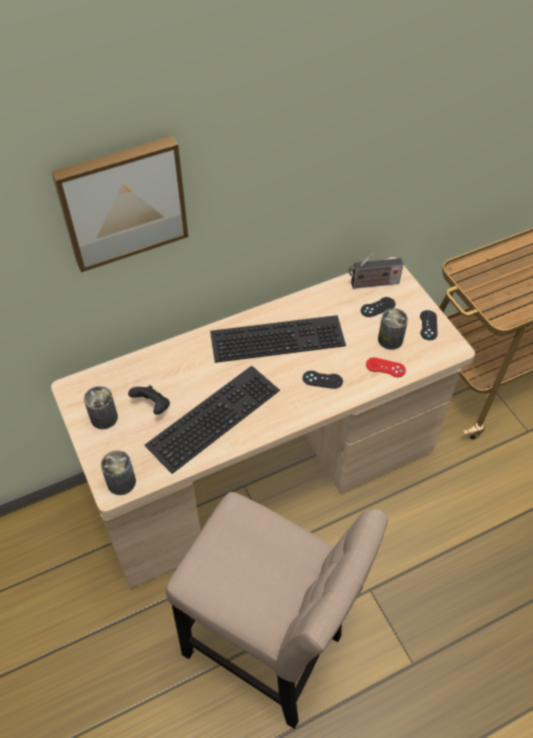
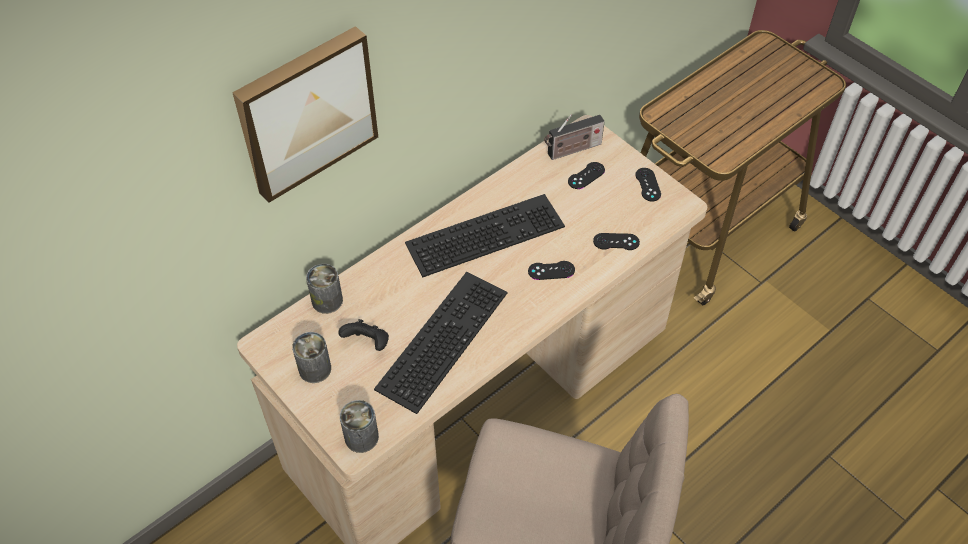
camera: 15 degrees left, 0 degrees up
red game controller [366,357,406,377] -> black game controller [593,233,640,250]
can [378,308,408,350] -> can moved to [306,264,343,314]

